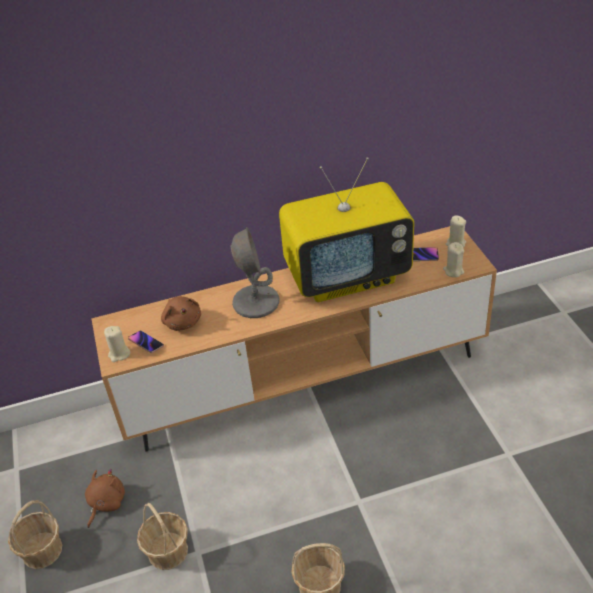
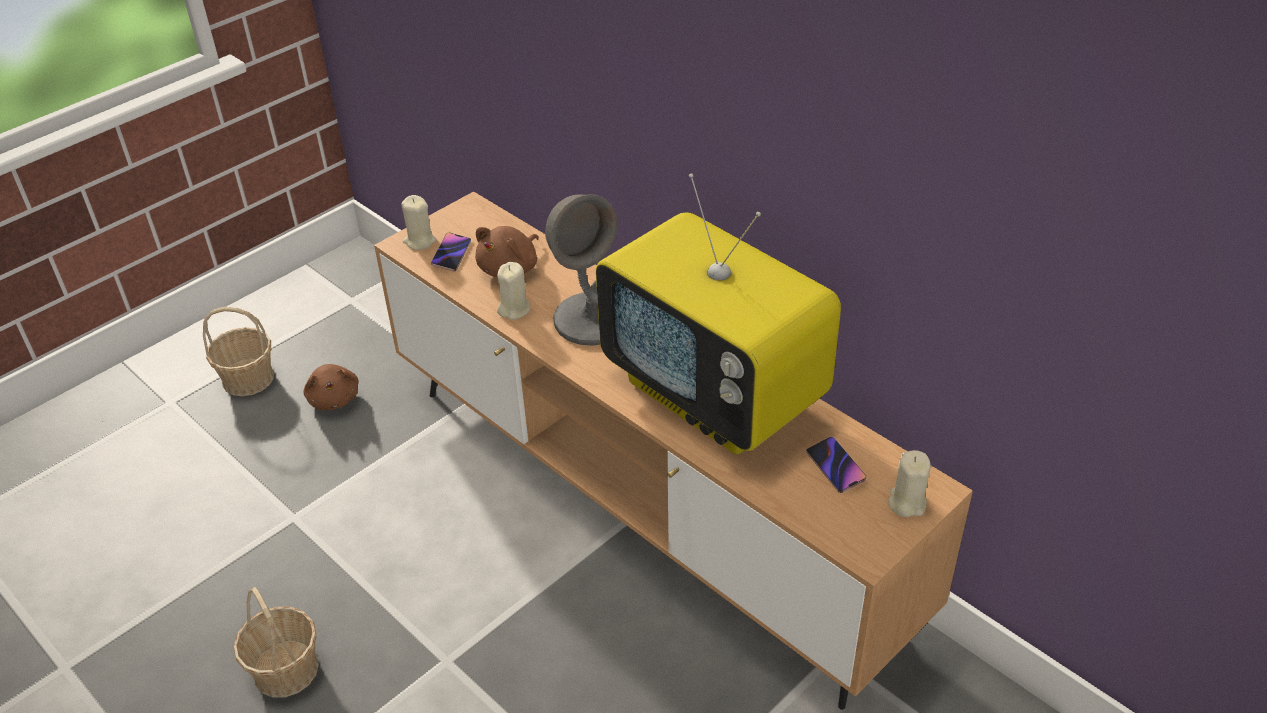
camera: 60 degrees right, 0 degrees up
brown plush toy [85,468,125,528] -> brown plush toy turned 75 degrees clockwise [304,364,359,410]
basket [137,503,188,570] -> none
beige candle [443,242,464,277] -> beige candle moved to [497,262,530,320]

